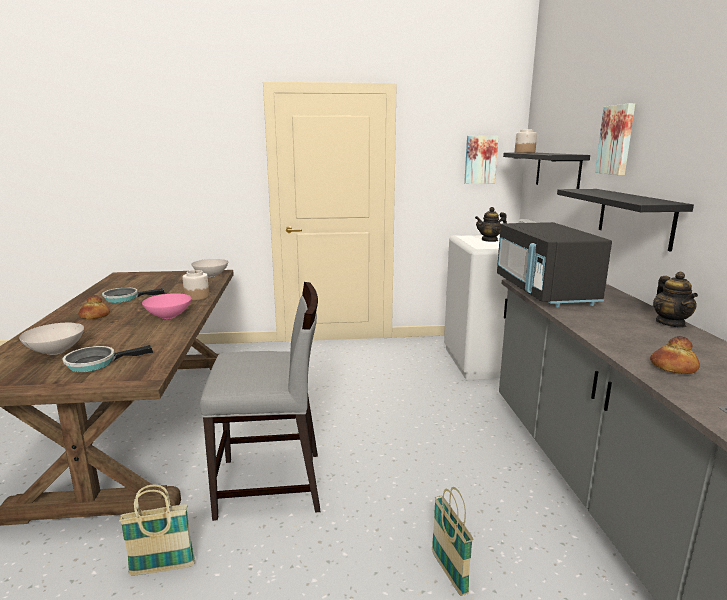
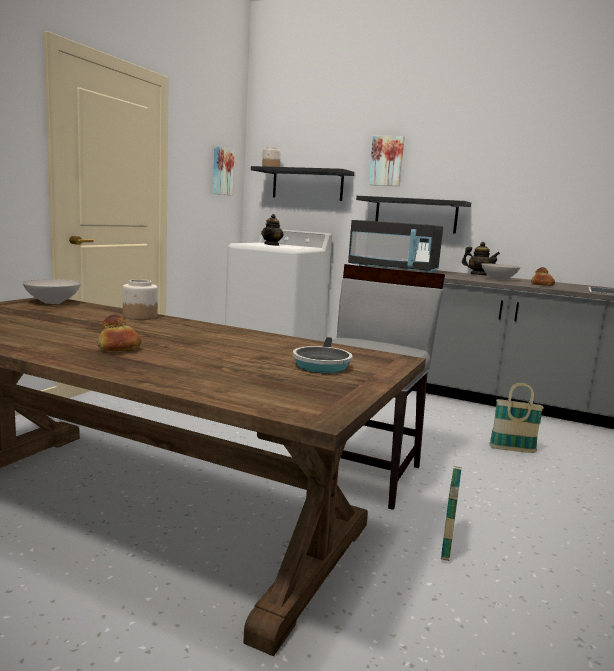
camera: 60 degrees left, 5 degrees down
white bowl [19,323,84,355] -> white bowl moved to [482,263,520,280]
frying pan [102,288,165,303] -> none
pink bowl [142,293,192,319] -> none

